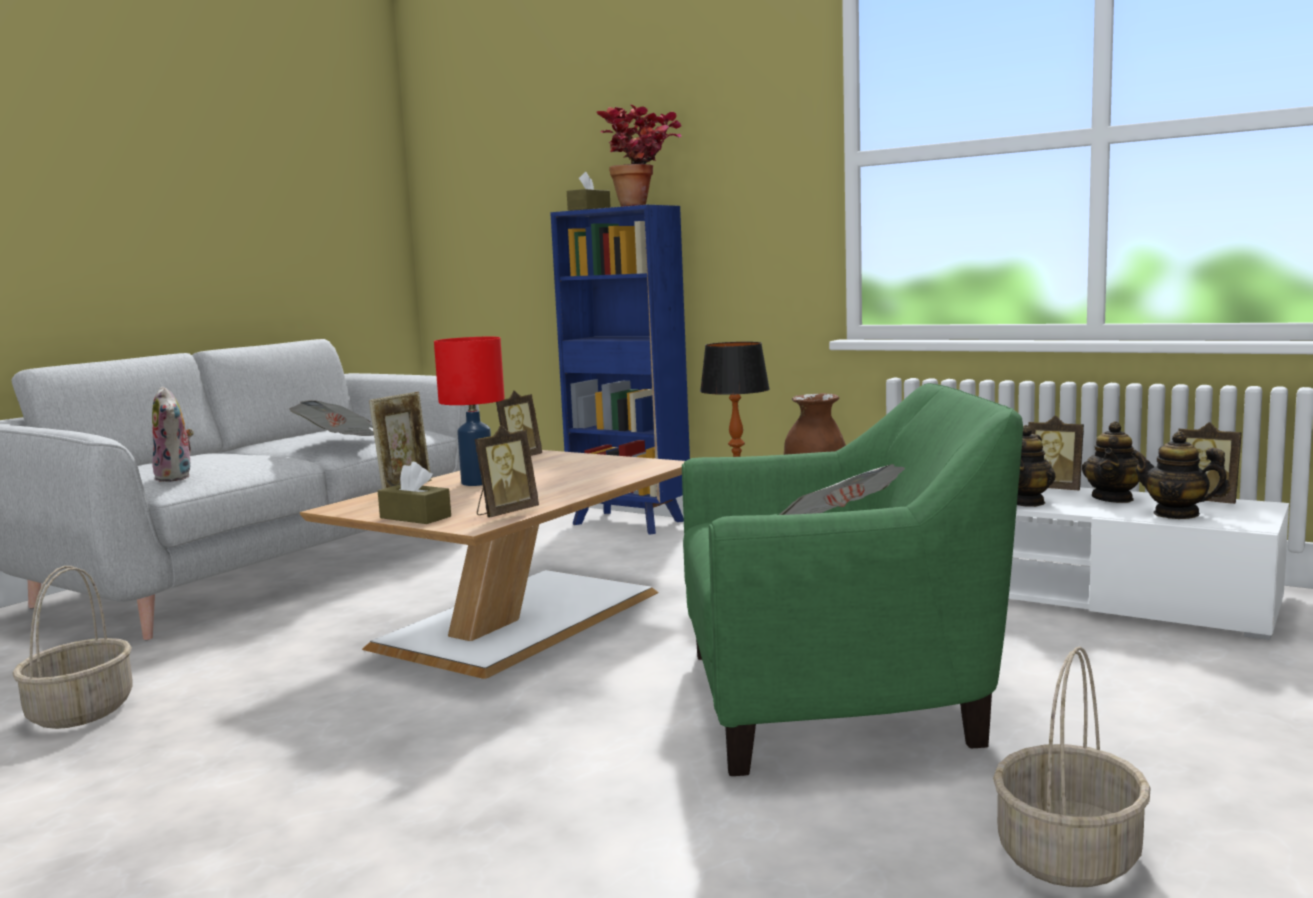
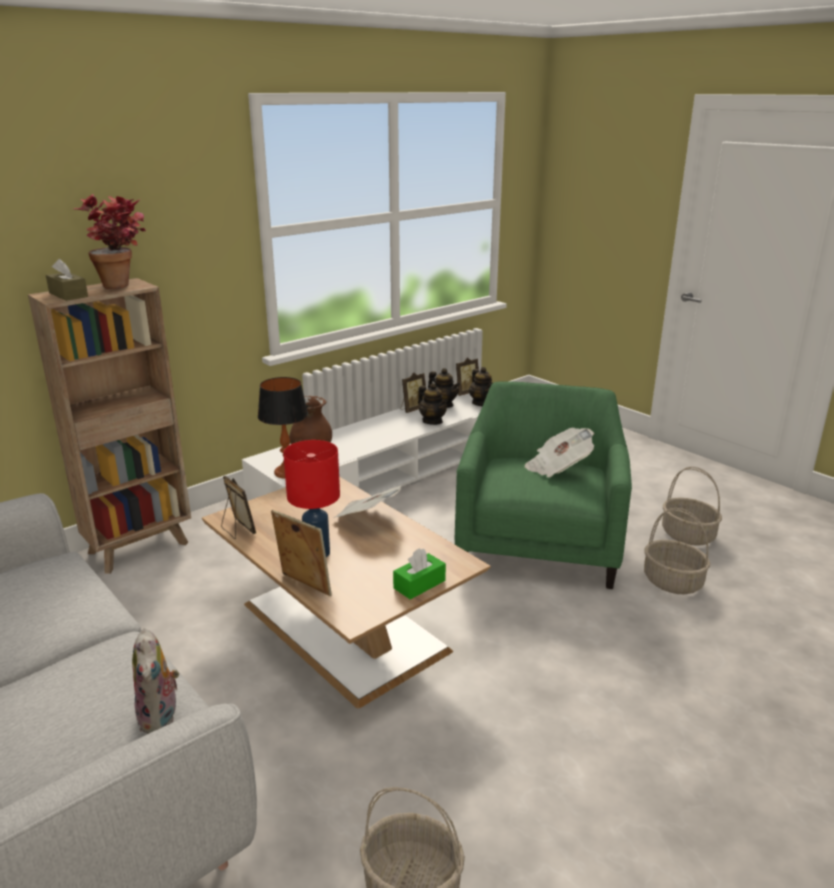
camera: 75 degrees left, 15 degrees up
plush toy [152,386,194,482] -> plush toy turned 90 degrees clockwise [132,629,179,734]
newspaper [290,400,374,436] -> newspaper moved to [333,485,403,518]
brown tissue box [378,461,451,524] -> green tissue box [393,548,446,600]
picture frame [475,425,539,517] -> none
blue bookcase [550,205,690,535] -> brown bookcase [28,278,191,574]
teapot [1131,431,1230,519] -> teapot turned 75 degrees counterclockwise [469,367,492,406]
none -> basket [644,508,710,594]

